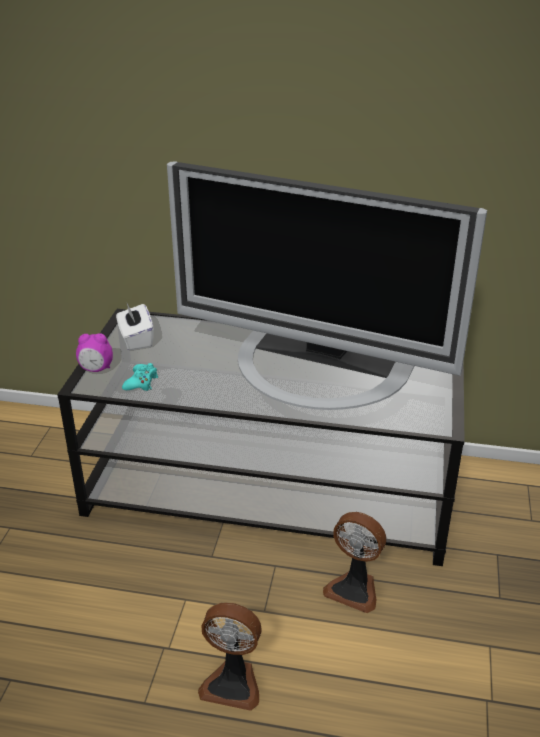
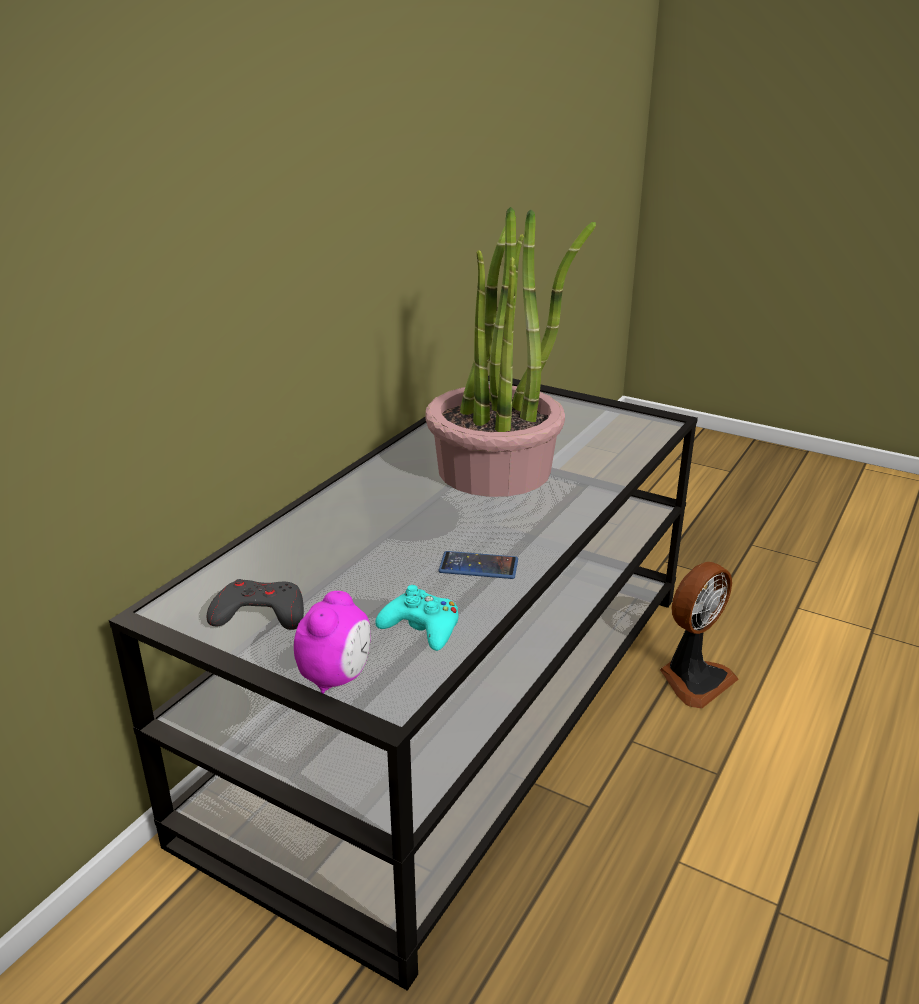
camera: 70 degrees left, 5 degrees down
white tissue box [116,304,154,351] -> grey game controller [207,579,304,630]
television [167,162,487,410] -> potted plant [425,207,596,497]
fan [198,603,262,711] -> none
none -> phone [438,551,518,579]

